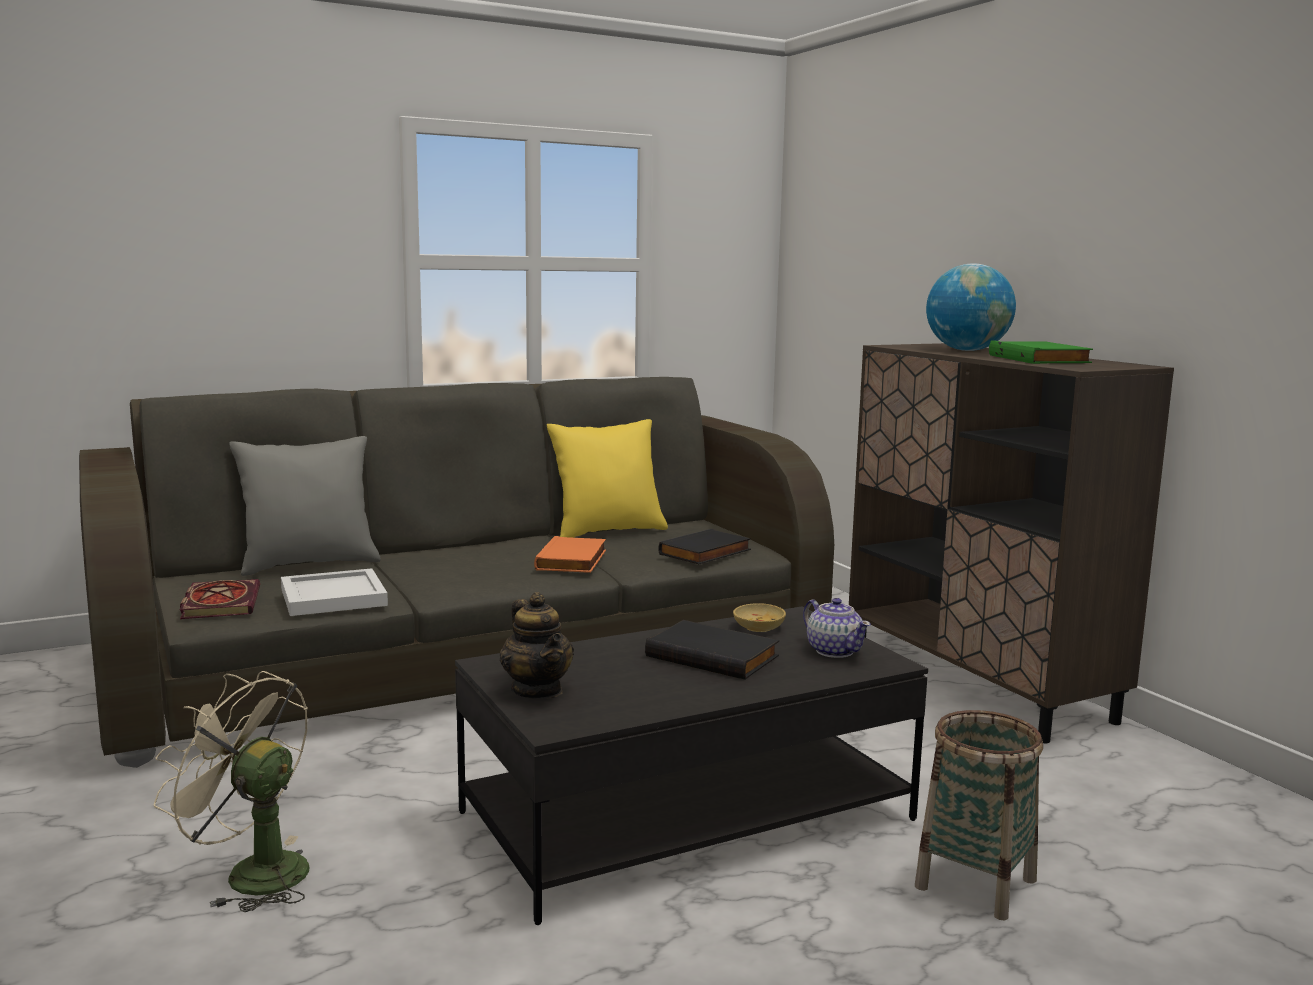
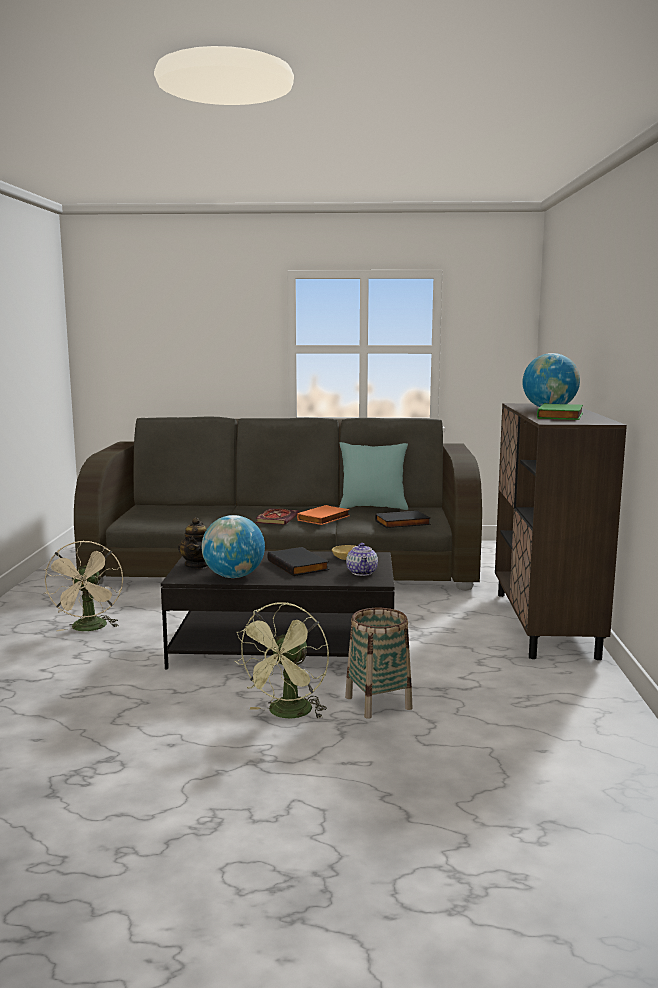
camera: 30 degrees right, 0 degrees up
beige fan [153,671,310,912] -> beige fan turned 150 degrees counterclockwise [43,540,123,631]
book [180,579,260,619] -> book moved to [255,509,299,525]
grey pillow [229,436,381,576] -> none
white tray [281,568,388,616] -> none
yellow pillow [547,419,668,538] -> turquoise pillow [339,442,408,510]
none -> globe [202,515,265,578]
none -> green fan [234,602,329,719]

